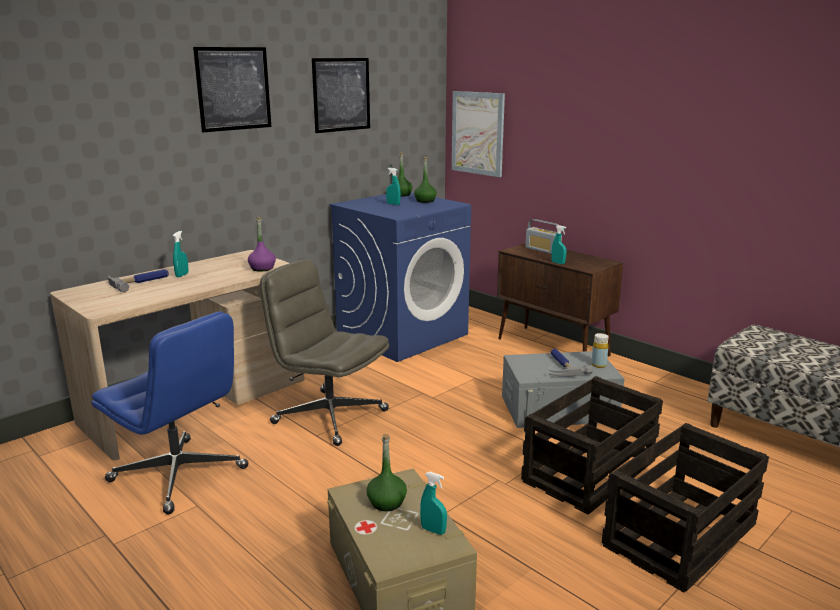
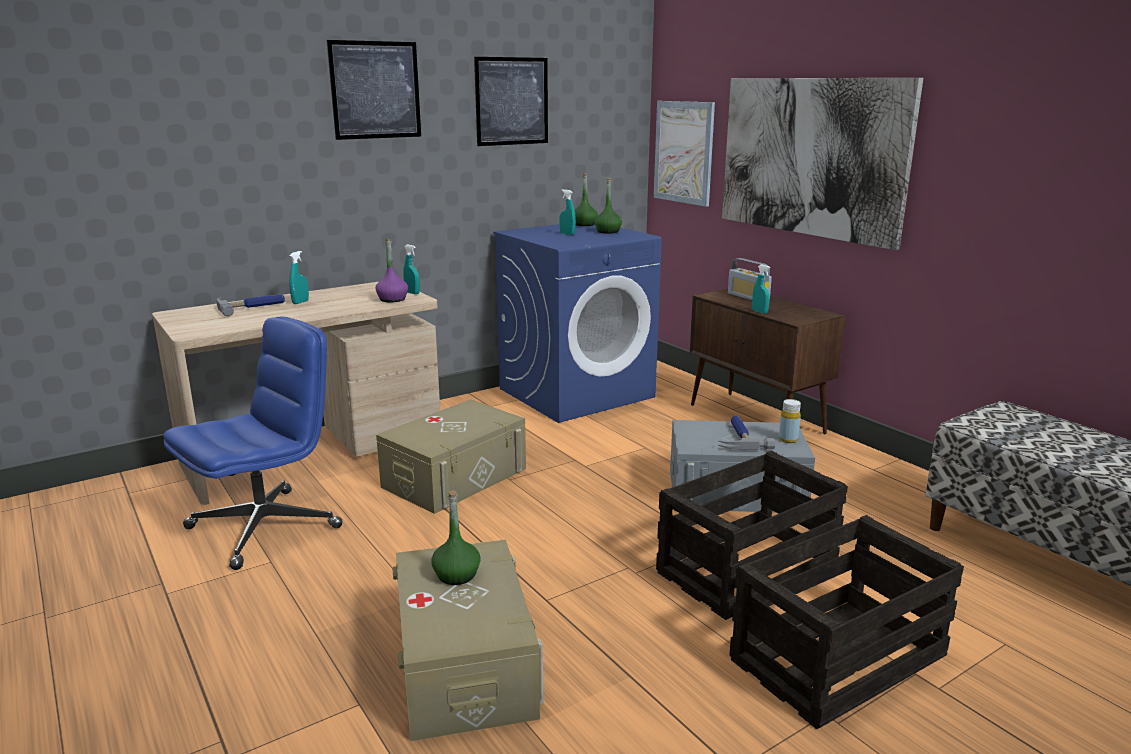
camera: 10 degrees right, 0 degrees up
blue office chair [92,312,248,515] -> blue office chair turned 90 degrees counterclockwise [163,317,343,570]
grey office chair [260,260,389,446] -> beige storage box [376,399,526,514]
turquoise spray bottle [420,472,447,535] -> turquoise spray bottle moved to [403,245,420,294]
none -> picture [722,78,923,250]

